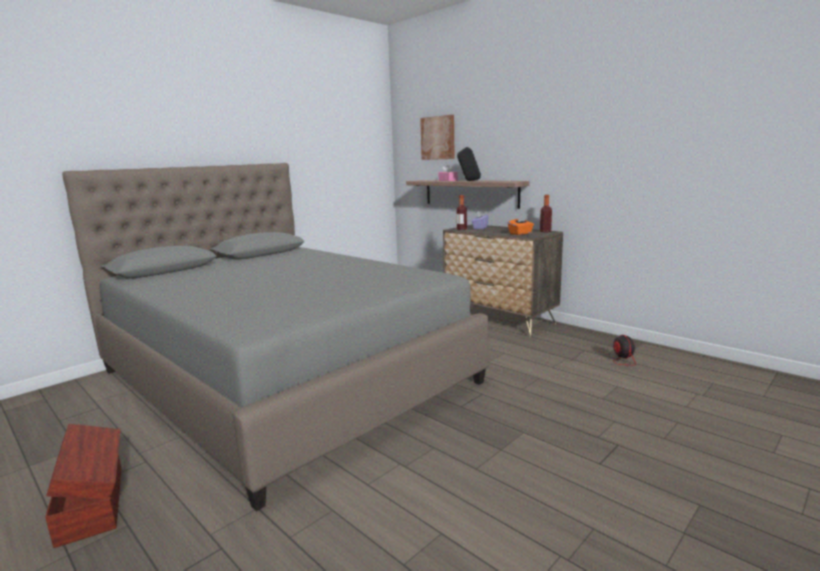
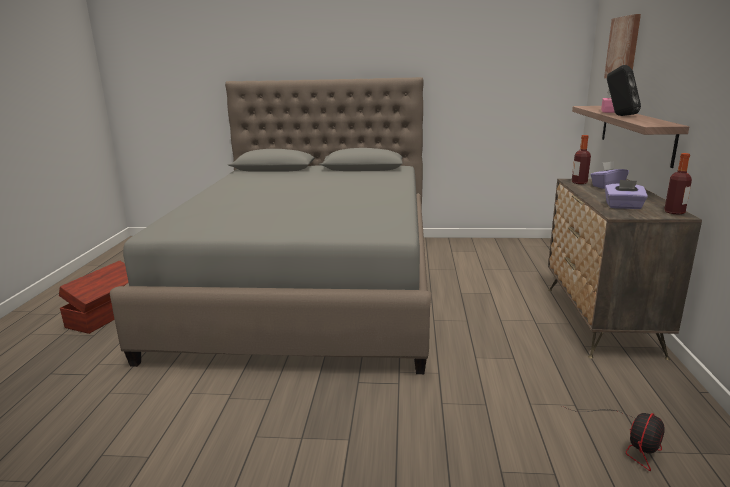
camera: 50 degrees right, 5 degrees up
orange tissue box [508,215,534,235] -> purple tissue box [605,180,648,209]

